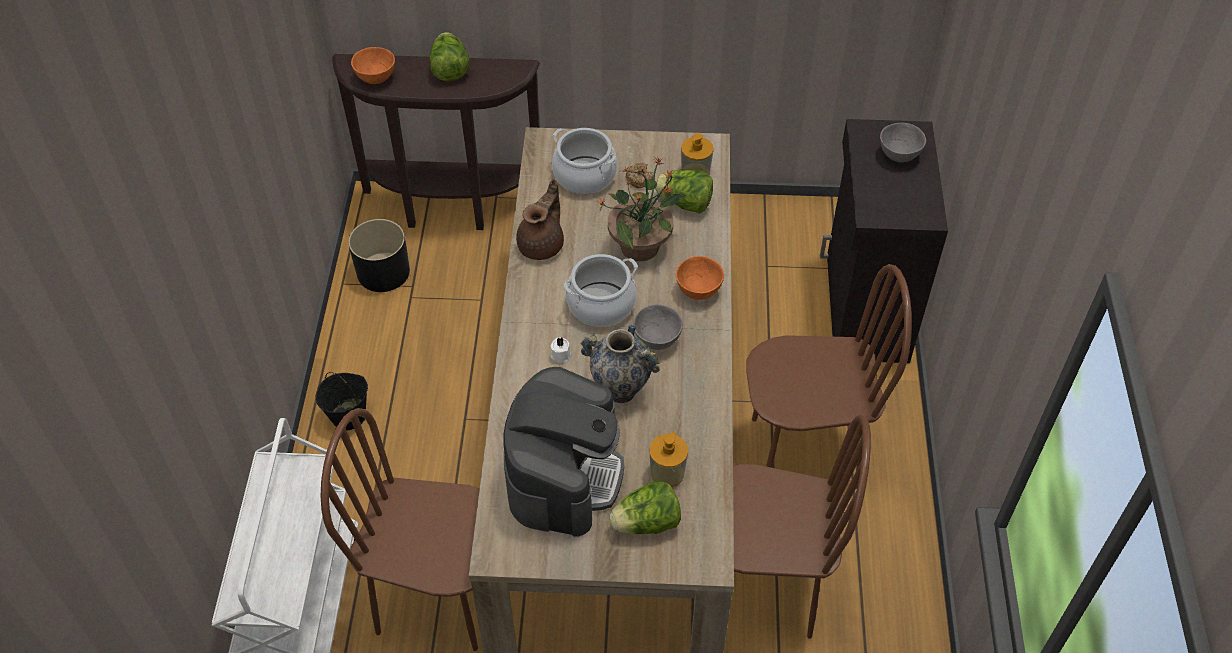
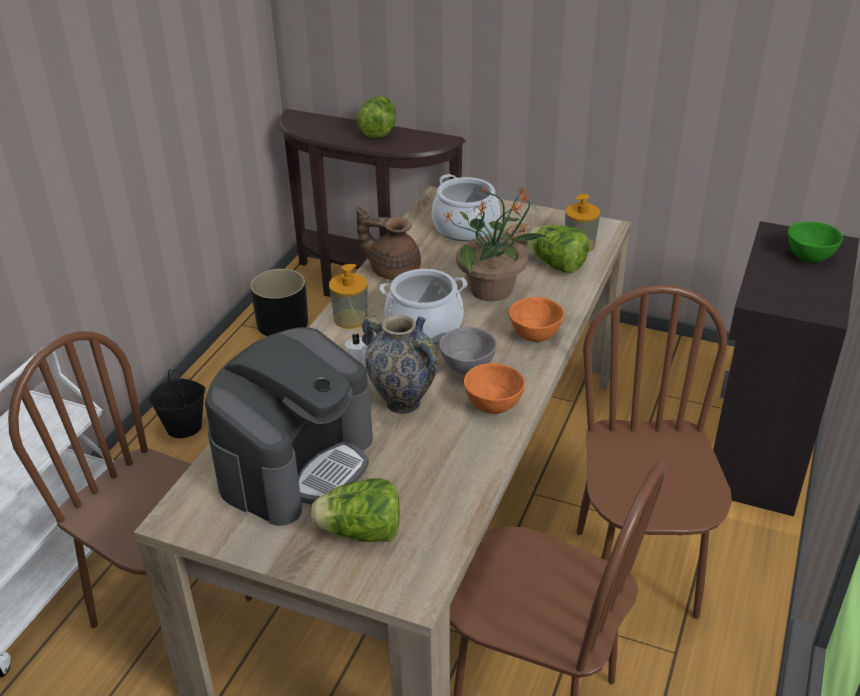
camera: 20 degrees right, 15 degrees down
orange bowl [351,47,395,84] -> orange bowl moved to [464,363,525,414]
brown teapot [516,179,564,260] -> brown teapot turned 120 degrees counterclockwise [356,206,421,280]
soap dispenser [649,432,688,487] -> soap dispenser moved to [329,264,368,329]
brown chair [746,264,912,489] -> brown chair turned 105 degrees counterclockwise [576,284,732,619]
grey bowl [880,123,926,162] -> green bowl [788,222,843,263]

